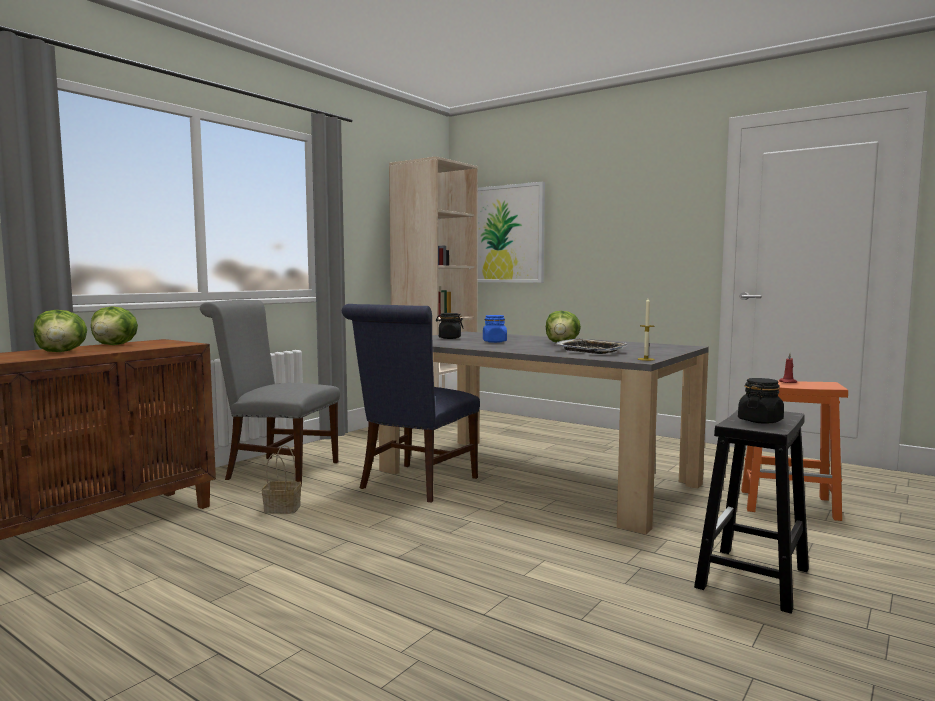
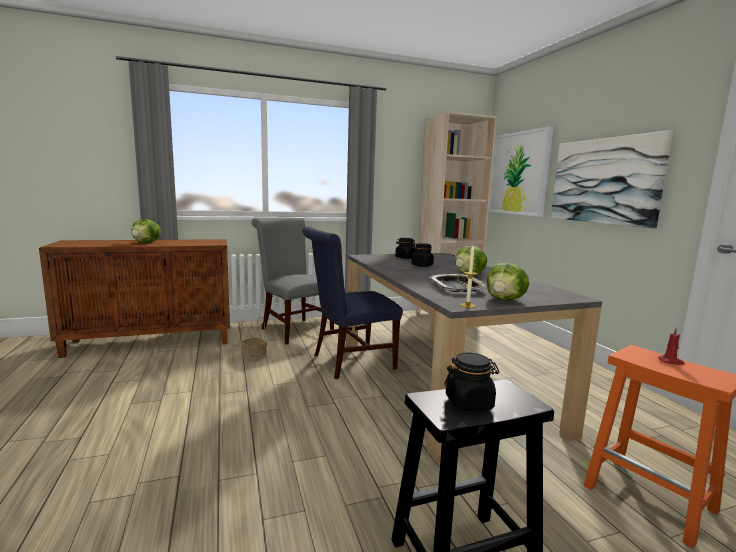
camera: 35 degrees right, 5 degrees up
lettuce [91,306,138,345] -> lettuce moved to [487,263,529,300]
blue jar [483,315,507,343] -> black jar [411,243,434,267]
none -> picture [551,130,673,228]

